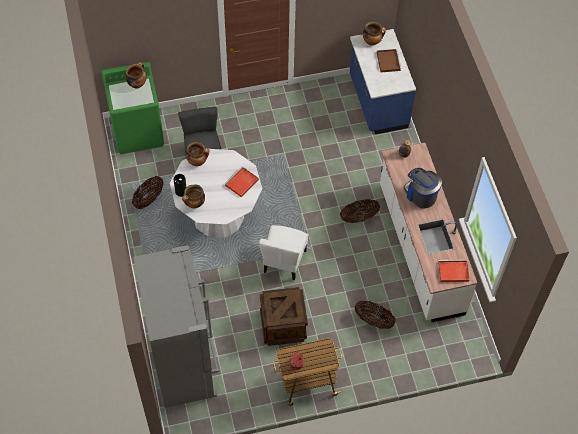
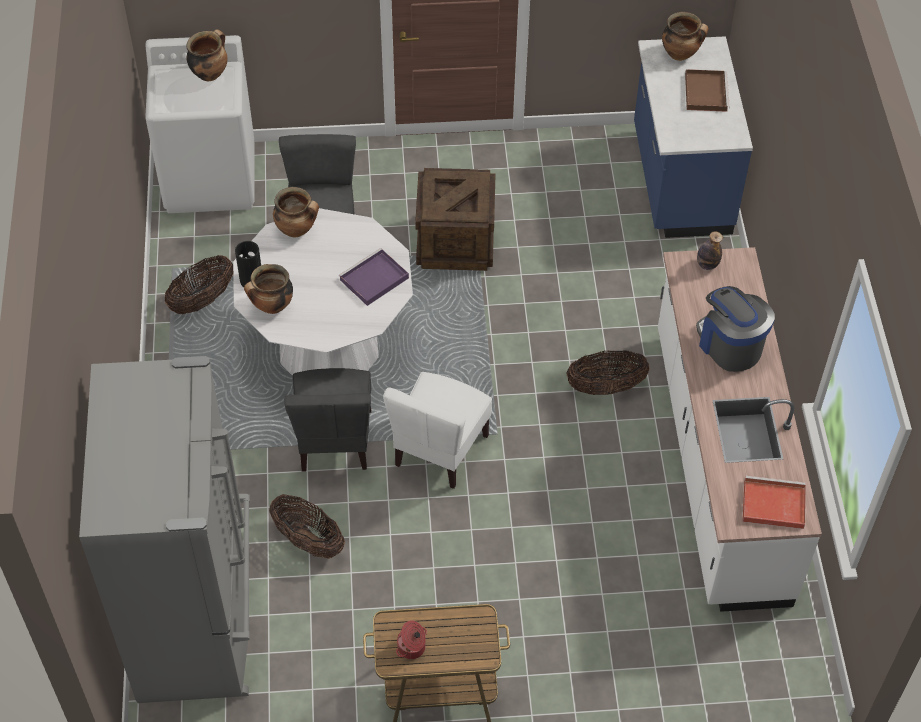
camera: 10 degrees right, 5 degrees down
green washing machine [101,62,164,154] -> white washing machine [145,35,254,213]
red tray [224,167,259,197] -> purple tray [339,248,409,306]
crate [260,287,308,346] -> crate moved to [415,168,495,271]
basket [355,301,396,329] -> basket moved to [269,494,345,559]
none -> grey chair [284,368,371,472]

